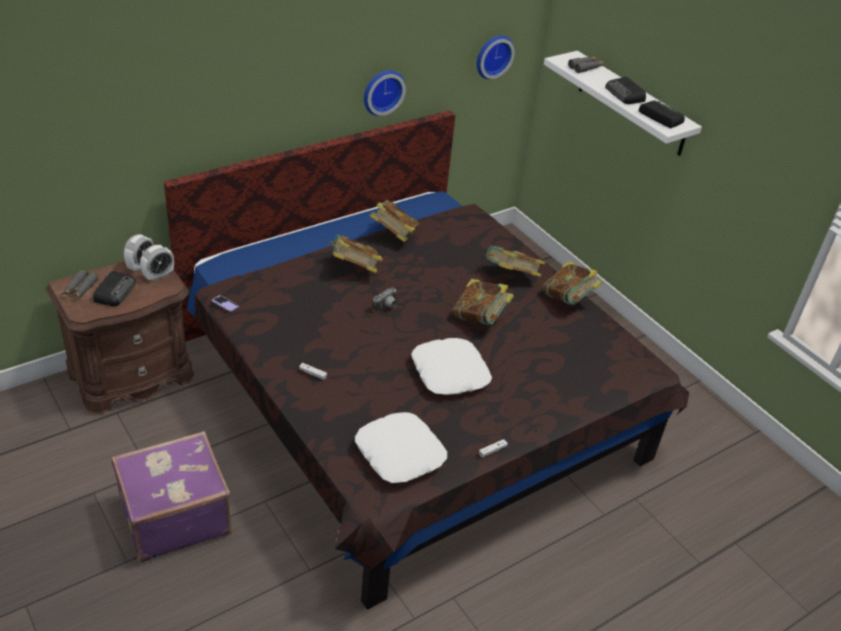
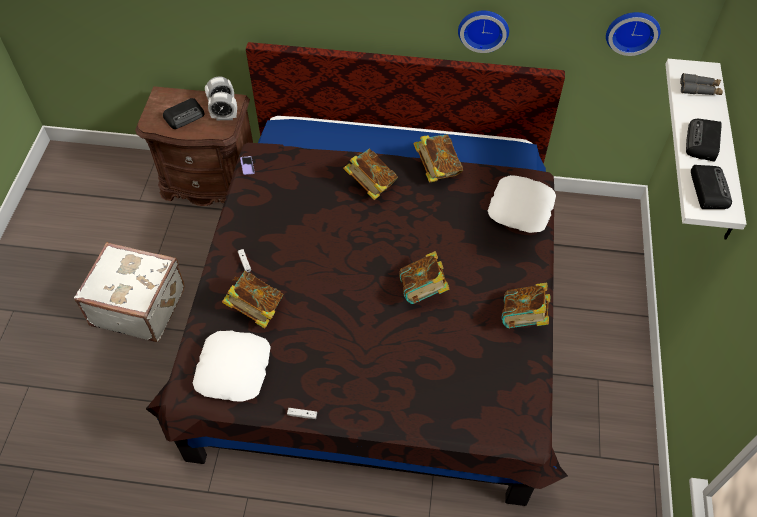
camera: 45 degrees right, 15 degrees up
grey binoculars [62,270,98,300] -> none
purple suitcase [111,431,231,562] -> white suitcase [74,242,184,342]
camera [373,287,397,313] -> none
white pillow [411,338,492,395] -> white pillow moved to [488,175,556,233]
book [485,246,545,277] -> book moved to [222,271,284,328]

